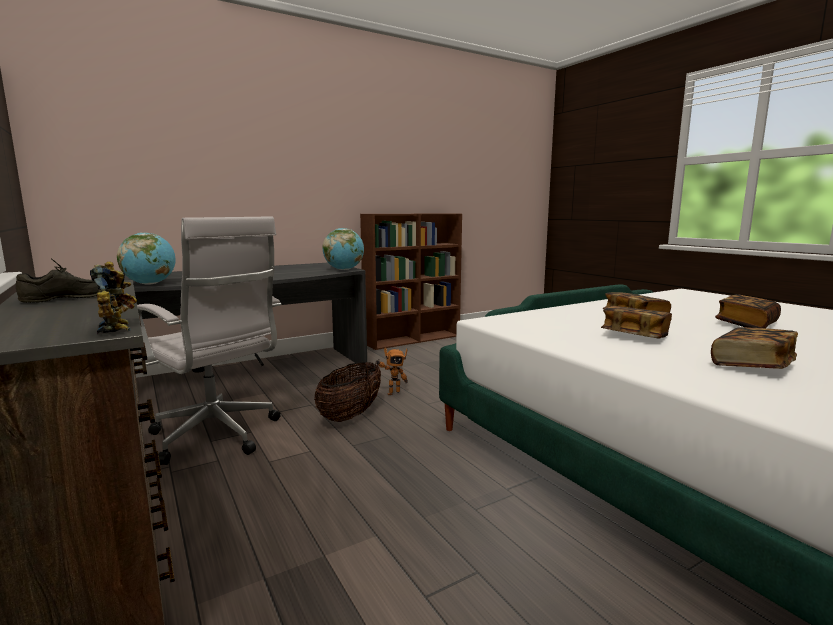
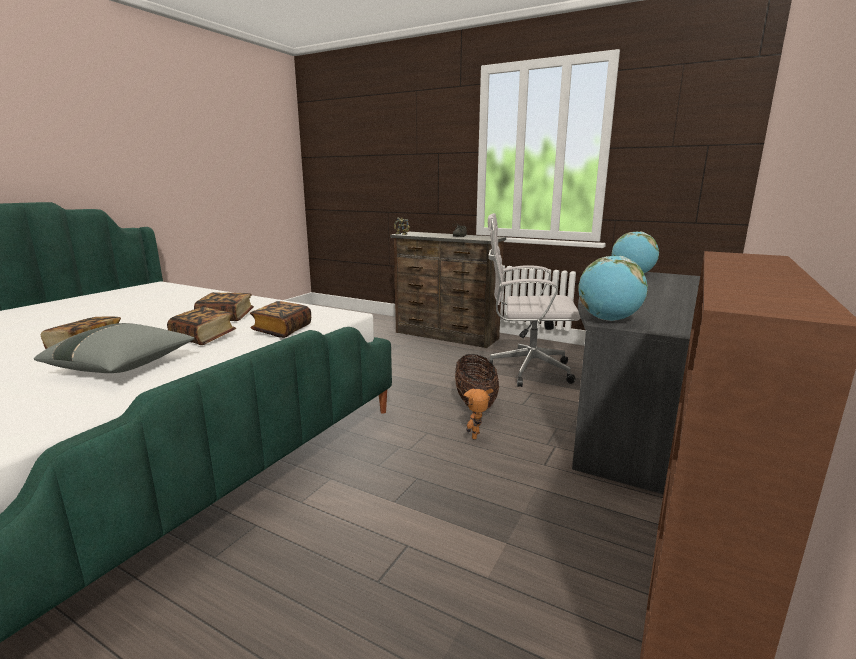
camera: 150 degrees right, 5 degrees up
book [711,327,798,369] -> book moved to [250,301,311,338]
none -> grey pillow [34,323,194,373]

